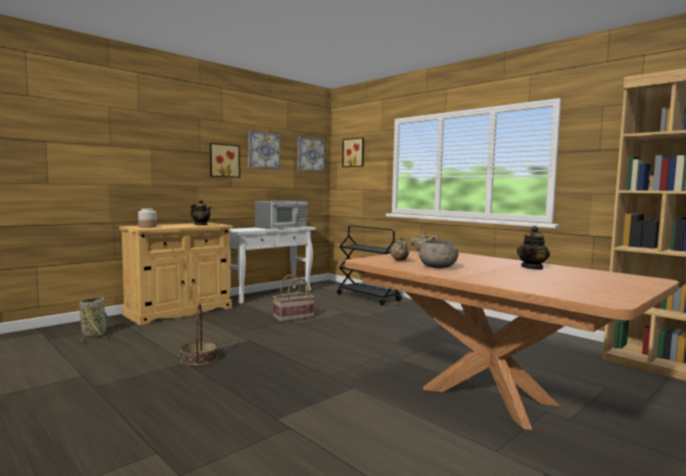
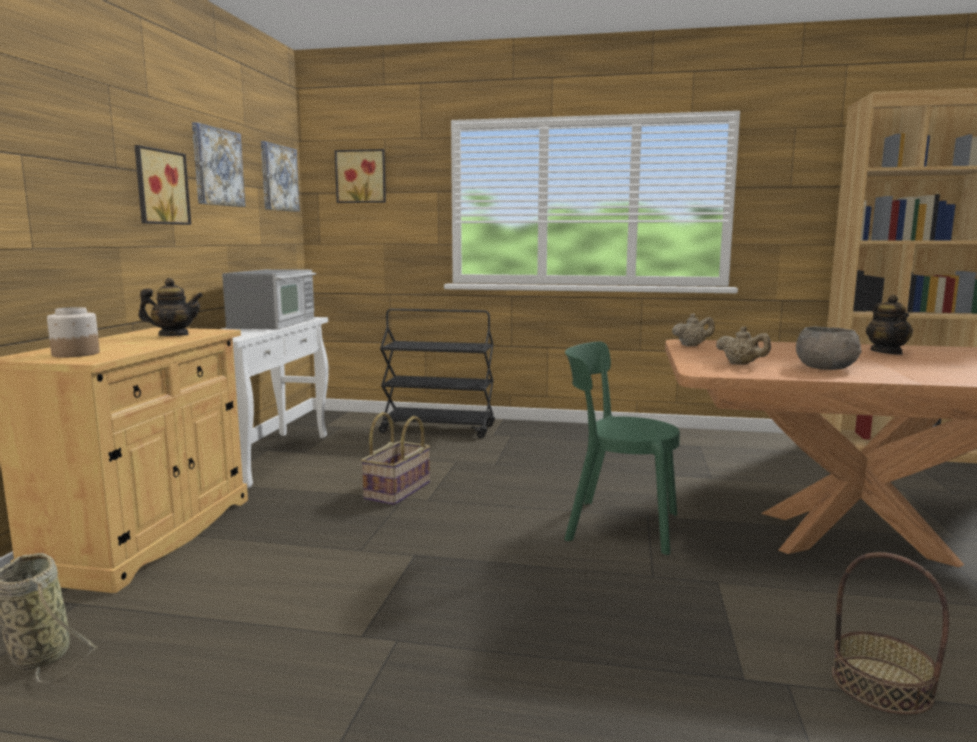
camera: 35 degrees left, 5 degrees up
basket [180,303,218,366] -> basket moved to [832,552,949,715]
none -> green chair [564,342,680,555]

